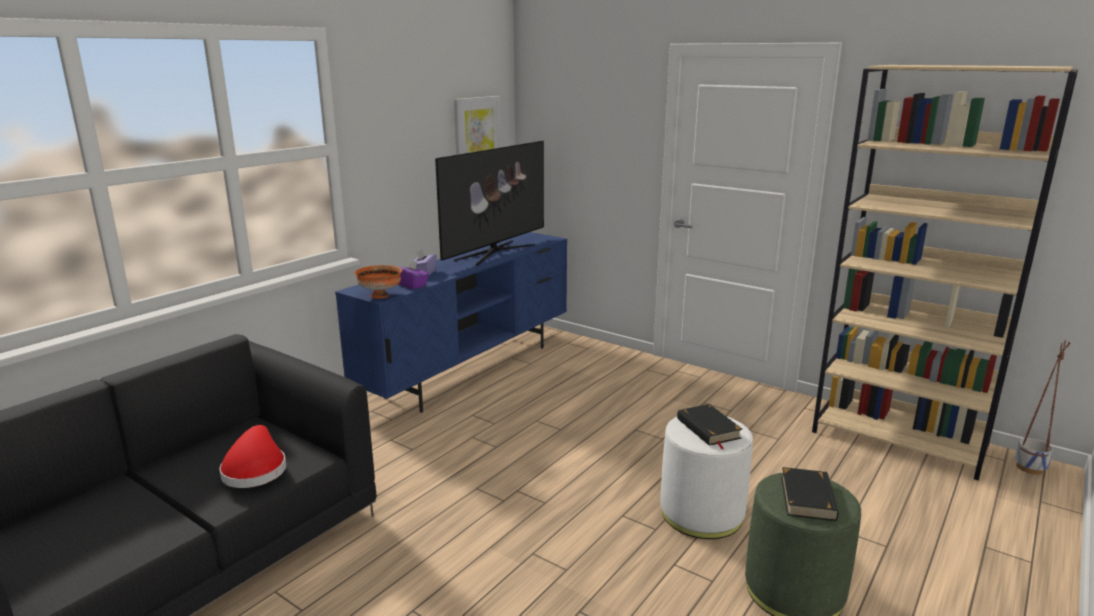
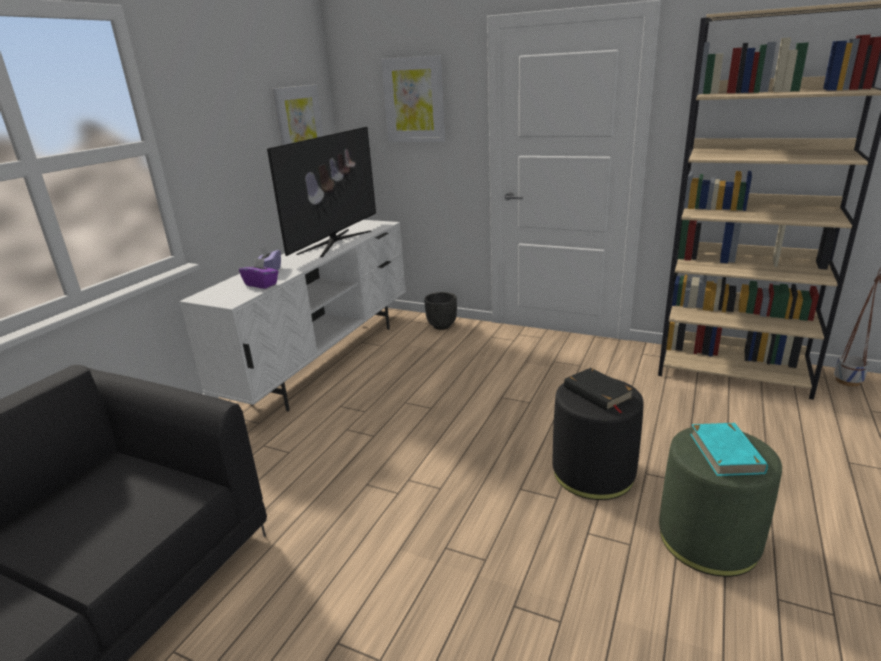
camera: 10 degrees left, 5 degrees up
red hat [219,425,286,488] -> none
blue tv stand [335,232,567,413] -> white tv stand [179,220,406,412]
orange bowl [355,265,402,299] -> none
white ottoman [660,416,753,539] -> black ottoman [553,378,644,500]
black book [781,467,838,521] -> turquoise book [690,423,768,476]
none -> picture [381,55,445,142]
none -> black planter [424,292,457,330]

